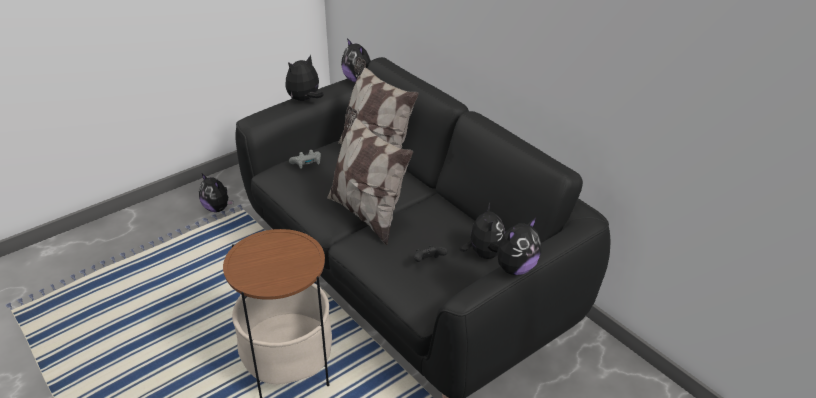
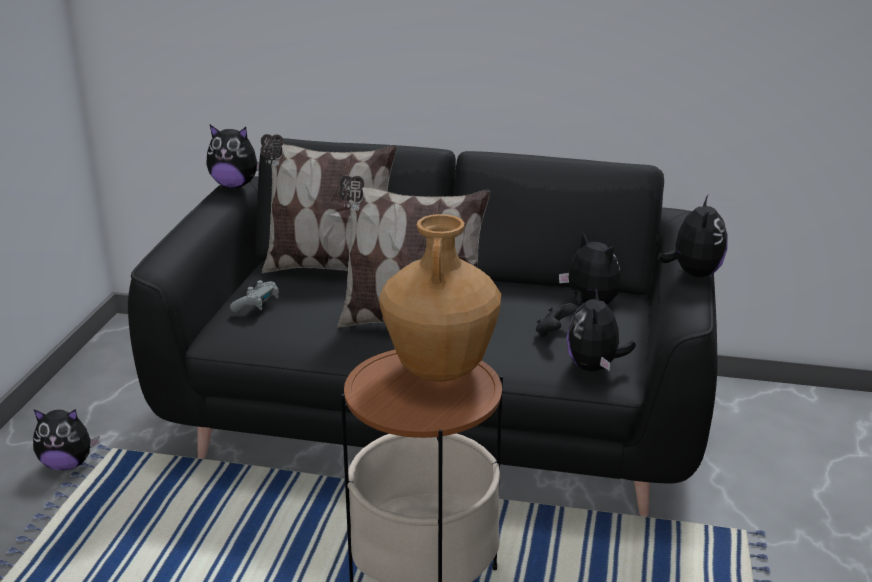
camera: 40 degrees left, 10 degrees down
plush toy [285,54,324,101] -> plush toy moved to [566,286,636,371]
none -> brown vase [379,214,501,381]

